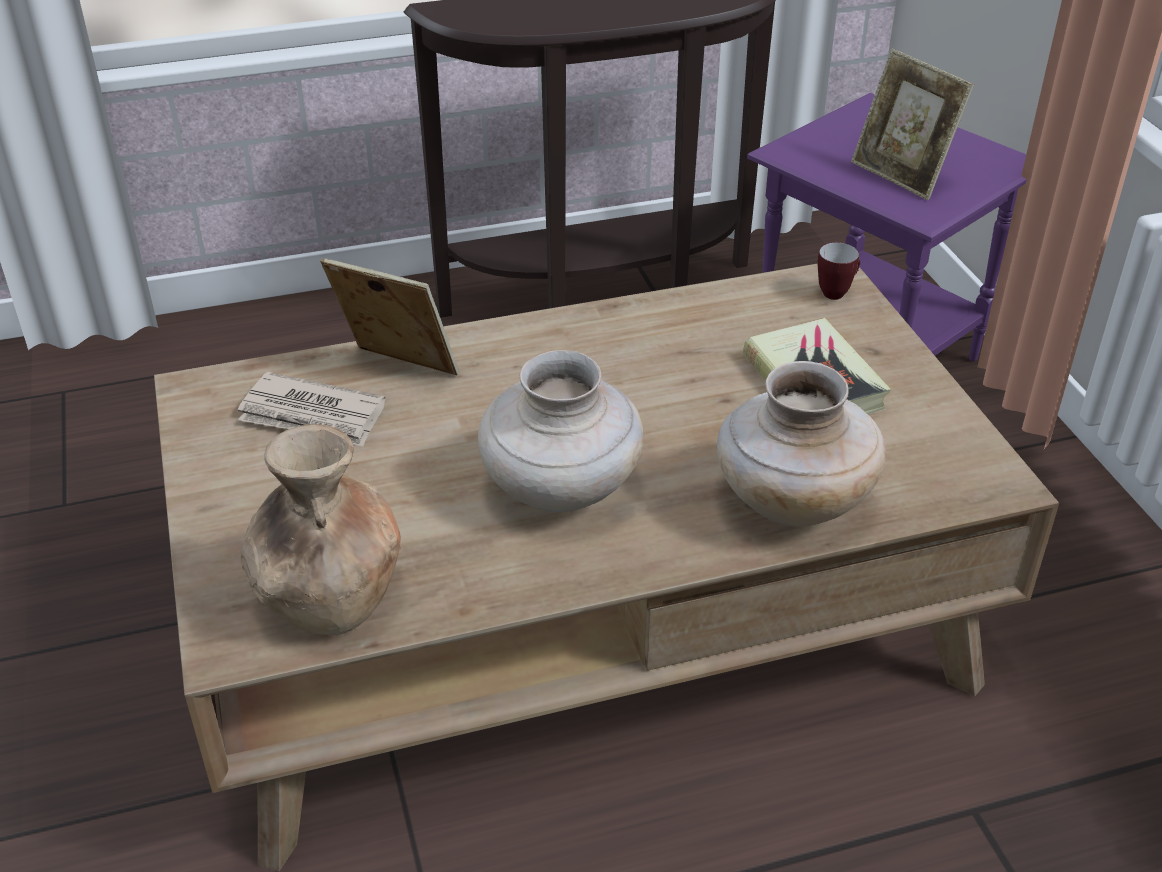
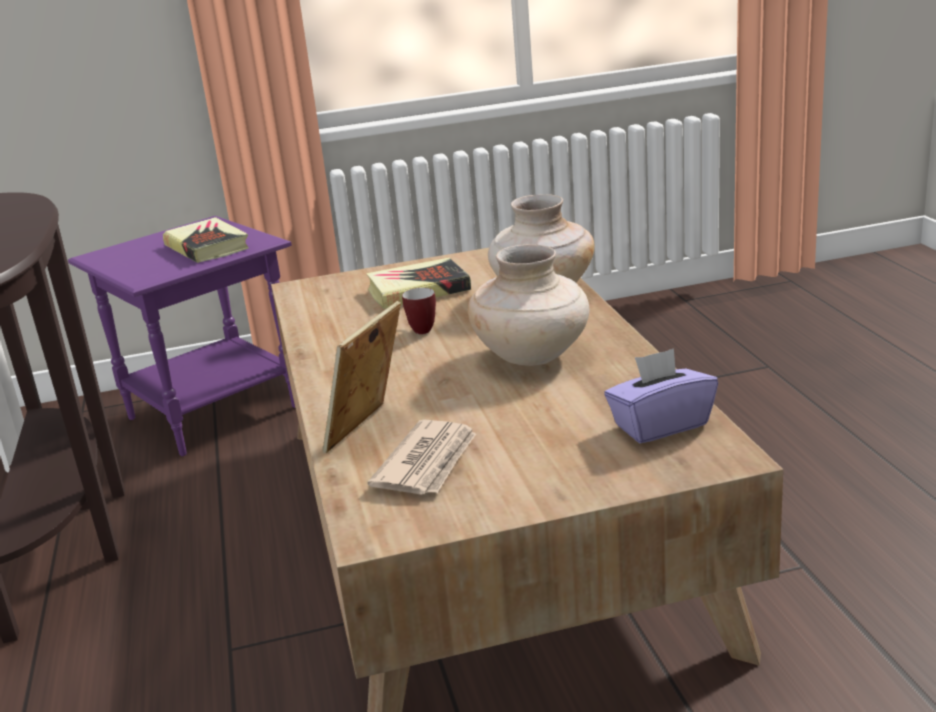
camera: 85 degrees left, 15 degrees down
brown vase [241,424,401,635] -> purple tissue box [604,348,718,444]
mug [818,242,860,300] -> mug moved to [402,288,436,334]
picture frame [851,49,974,200] -> book [163,217,249,263]

